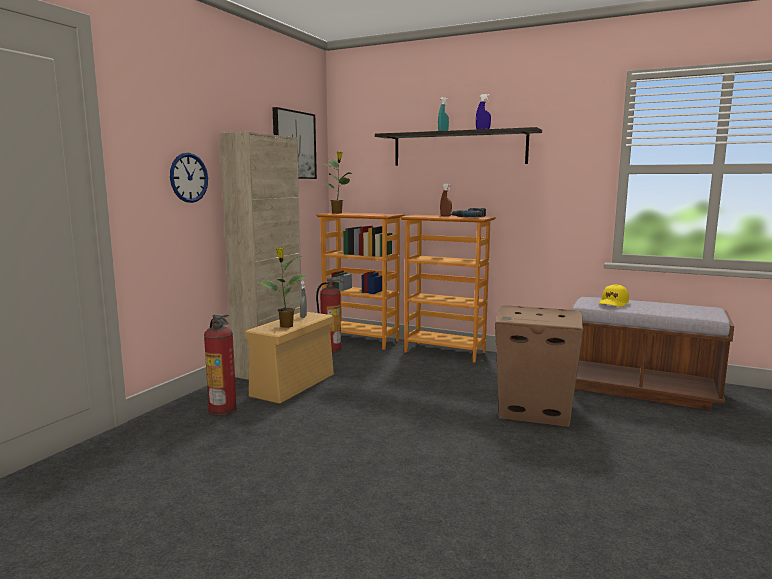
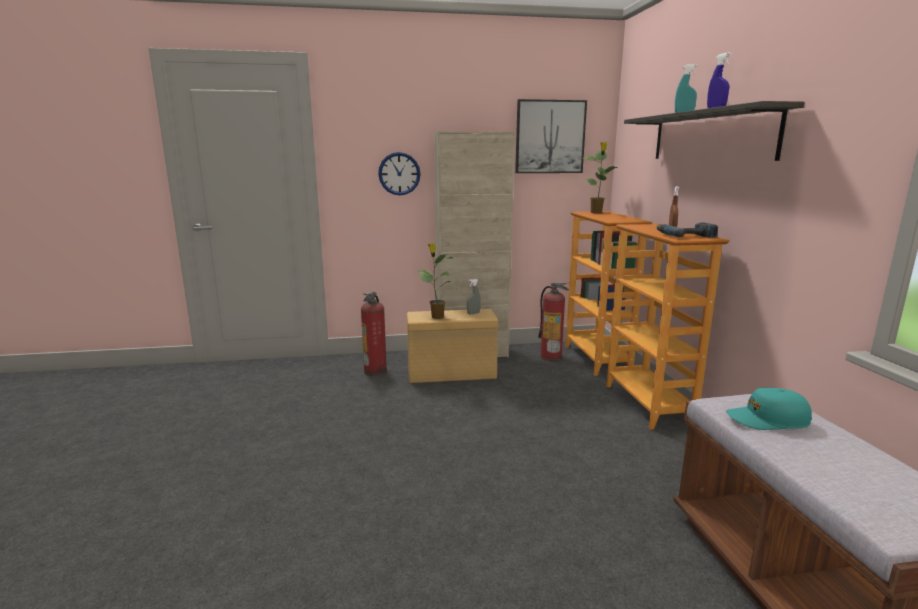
camera: 55 degrees right, 5 degrees up
cardboard box [495,305,583,427] -> none
yellow cap [599,284,629,307] -> turquoise cap [726,388,812,430]

